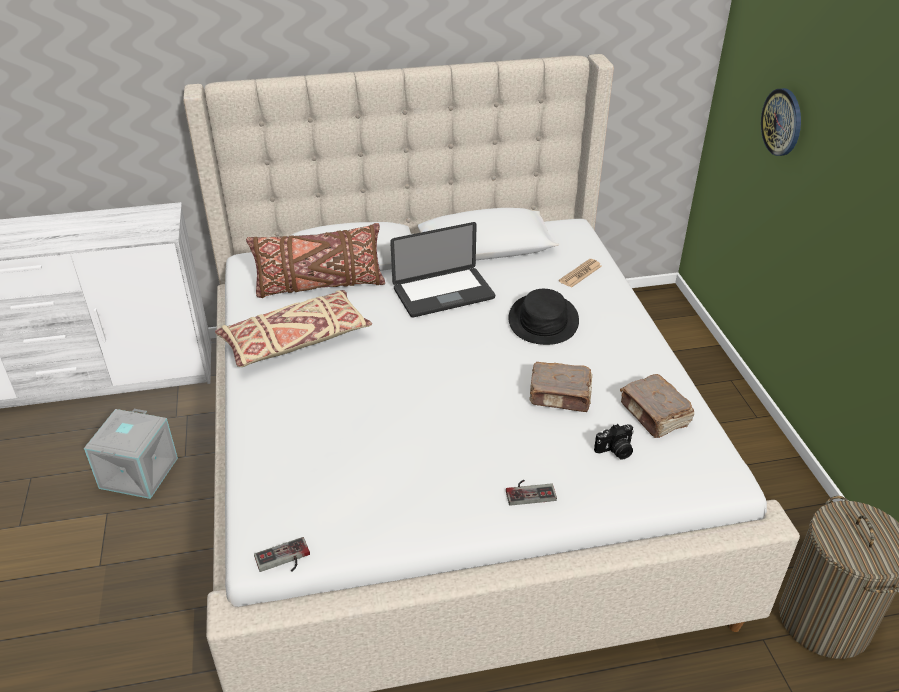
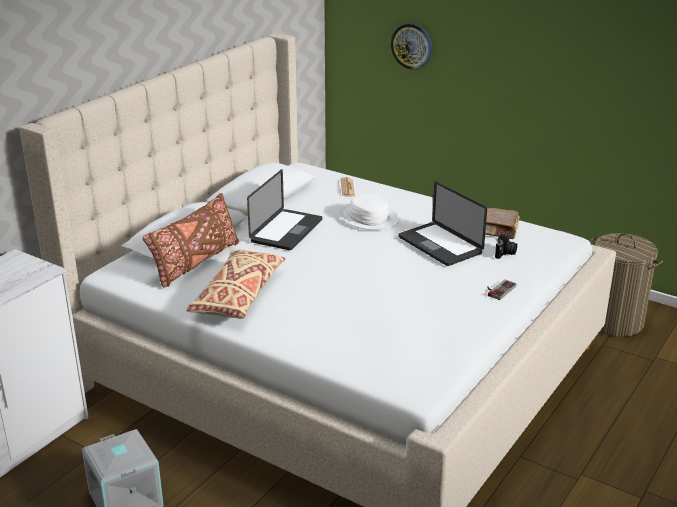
camera: 45 degrees left, 10 degrees down
game controller [254,537,310,572] -> none
black hat [508,289,579,345] -> white hat [339,194,400,230]
brown book [529,362,592,412] -> laptop [399,181,487,266]

